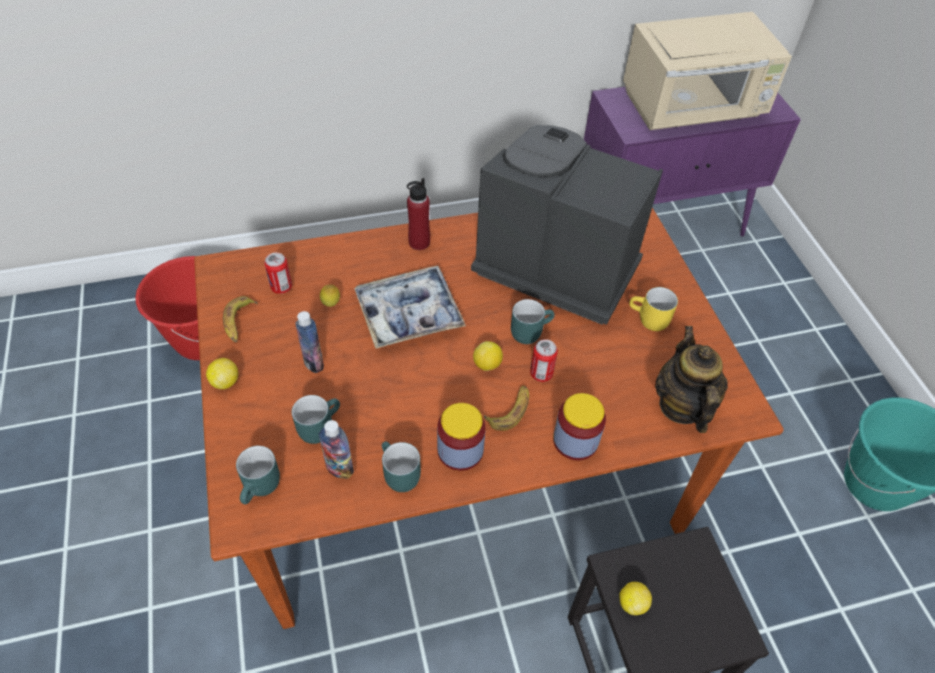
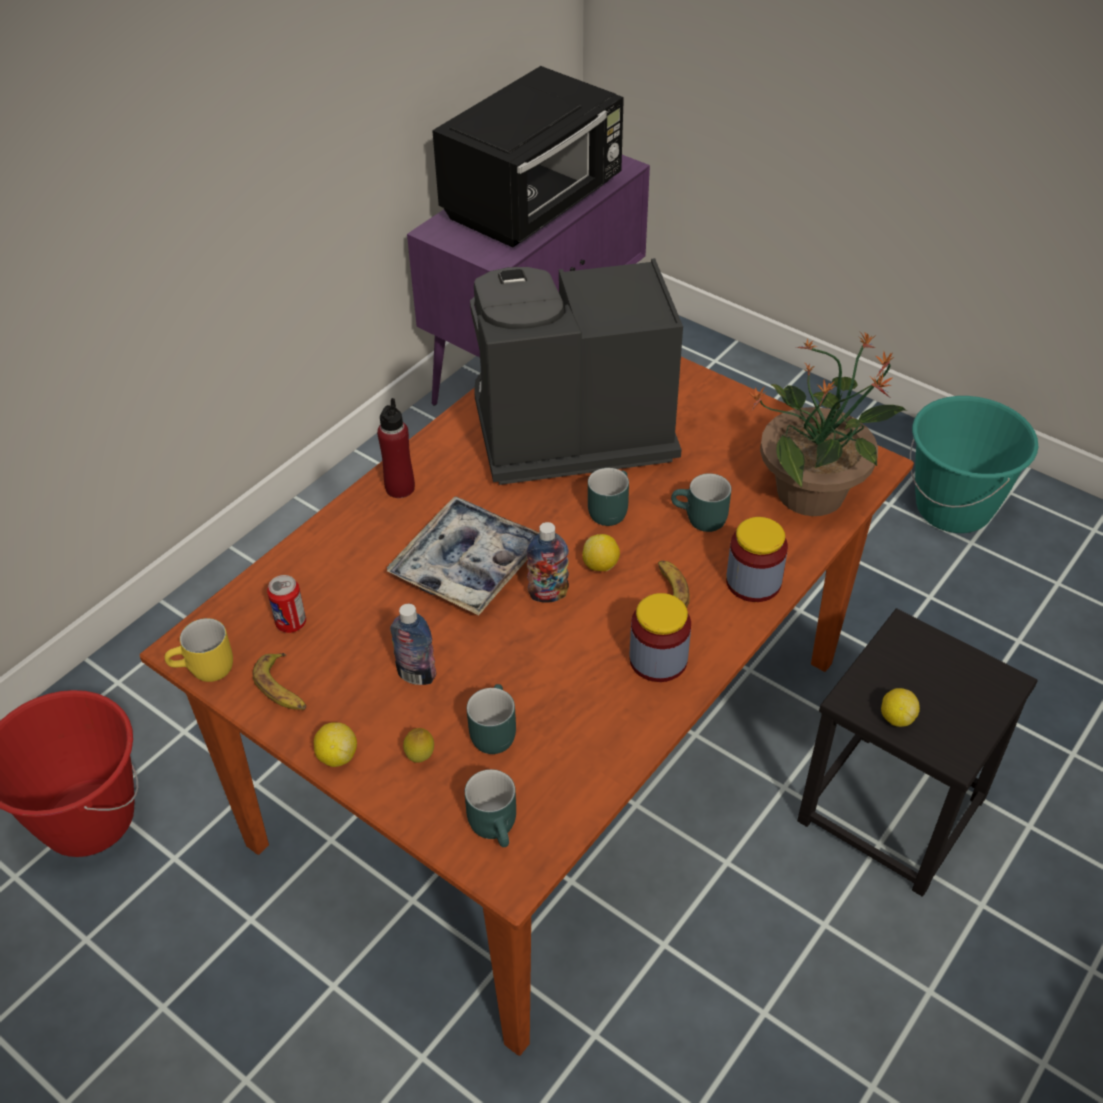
camera: 35 degrees left, 5 degrees down
bottle [319,420,354,479] -> bottle moved to [526,522,569,603]
lemon [320,285,340,307] -> lemon moved to [403,728,434,763]
turquoise mug [382,441,421,492] -> turquoise mug moved to [671,473,732,532]
can [530,339,558,382] -> none
beige microwave [623,12,792,130] -> black microwave [432,66,624,247]
yellow mug [629,287,678,331] -> yellow mug moved to [164,618,233,682]
teapot [655,326,728,433] -> potted plant [749,332,907,516]

